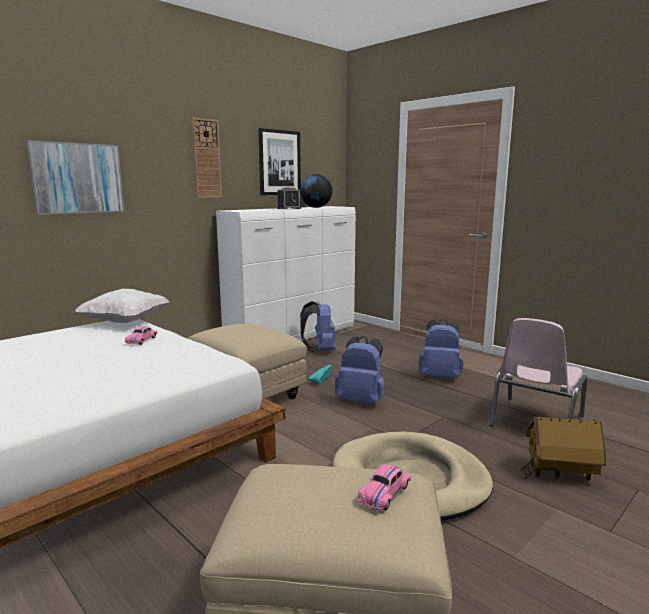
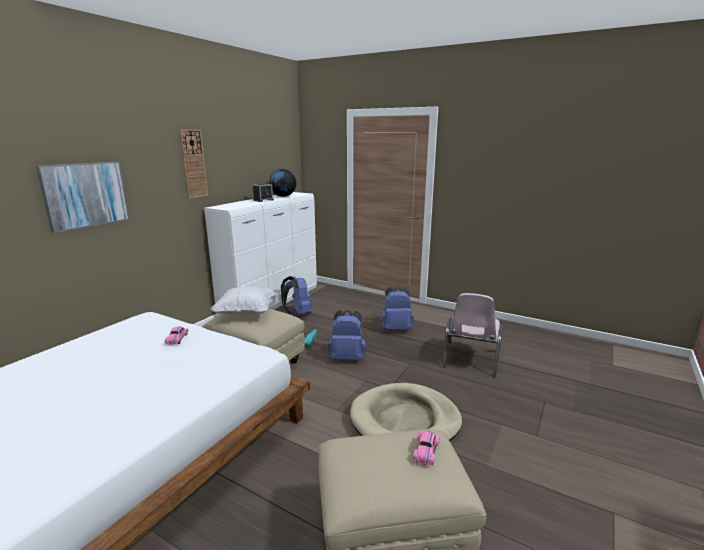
camera: 15 degrees left, 5 degrees up
white pillow [75,289,170,323] -> white pillow moved to [211,286,276,315]
picture [258,128,301,195] -> none
toy house [521,416,606,481] -> none

